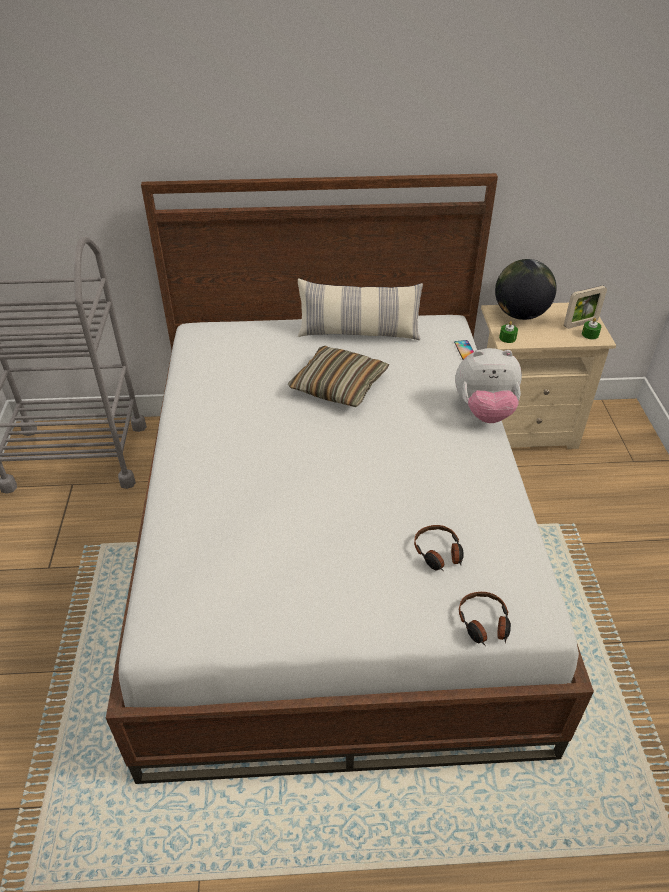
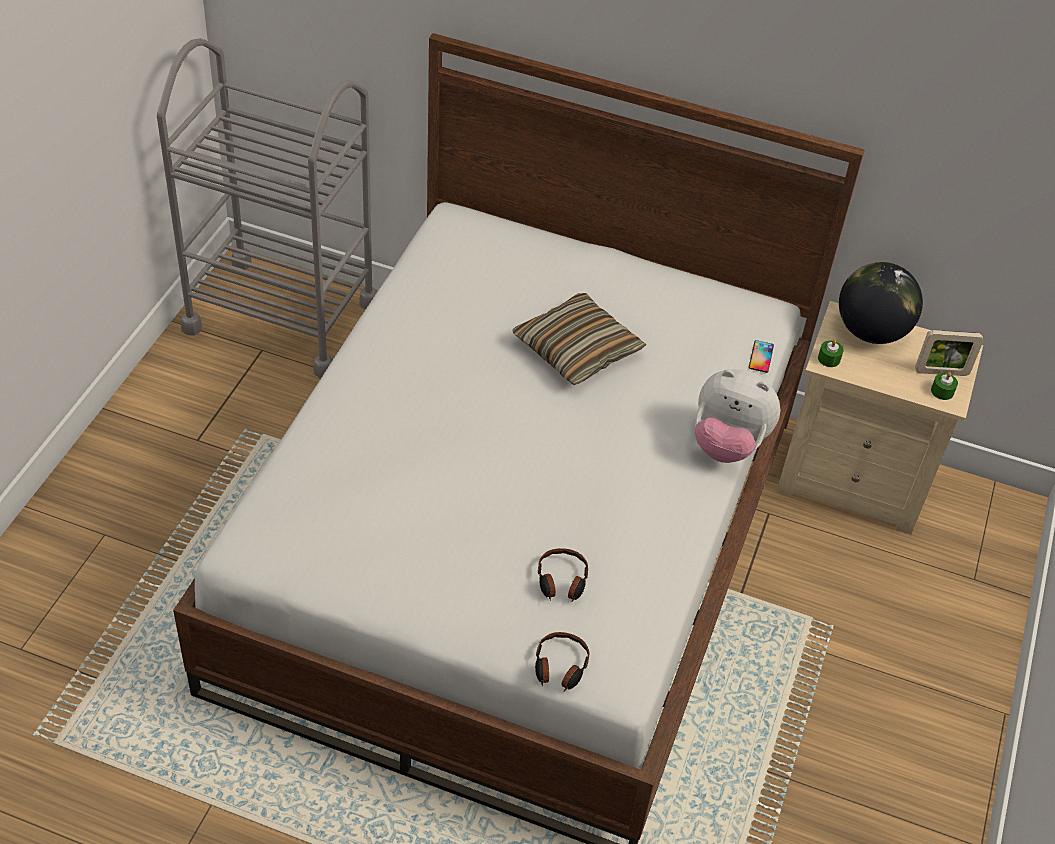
camera: 20 degrees right, 5 degrees up
pillow [298,278,423,340] -> none

